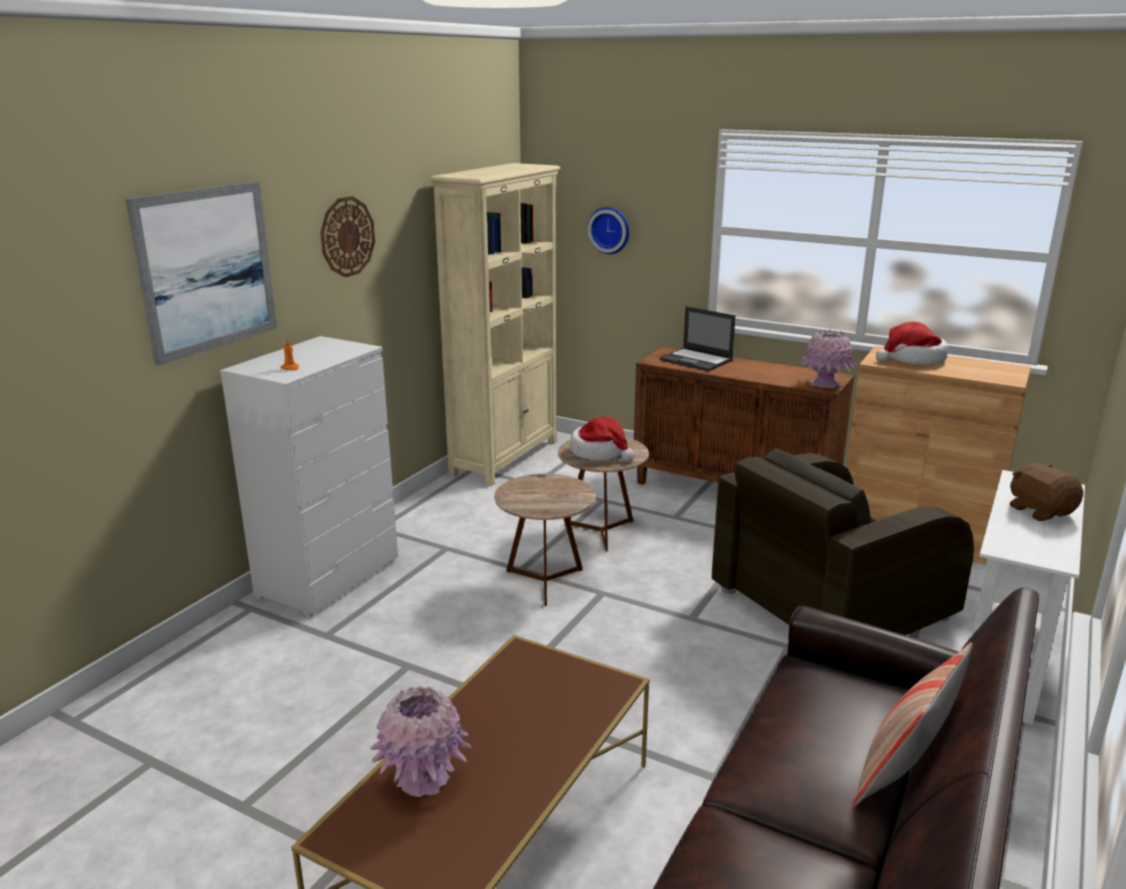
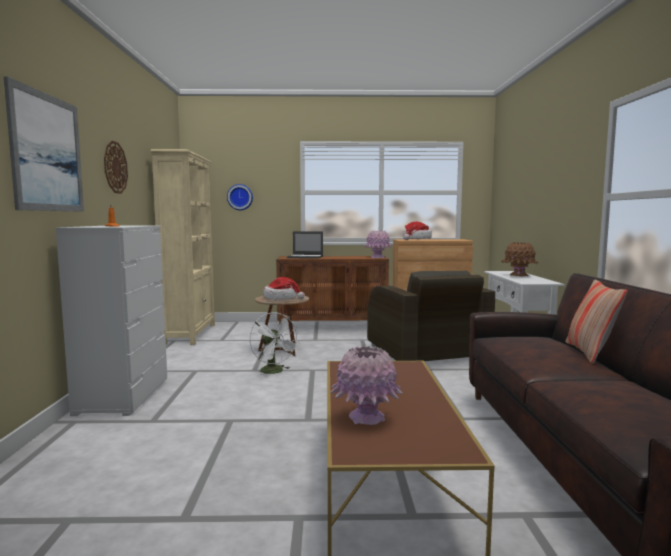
camera: 30 degrees left, 15 degrees down
brown side table [494,474,595,606] -> white fan [250,312,299,376]
brown armchair [712,448,974,635] -> brown armchair turned 45 degrees counterclockwise [367,271,495,361]
brown plush toy [1010,463,1083,521] -> brown vase [501,242,538,277]

